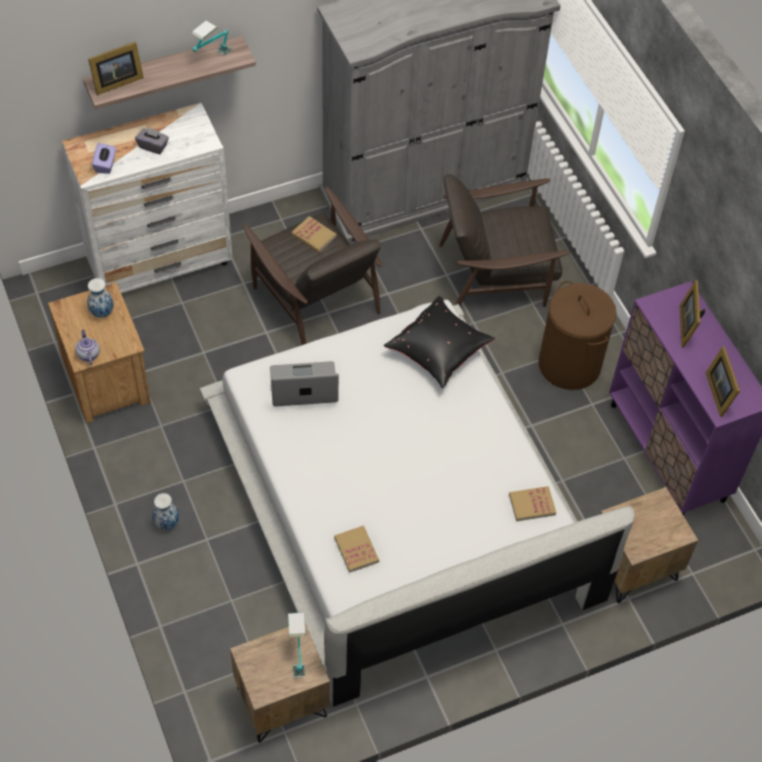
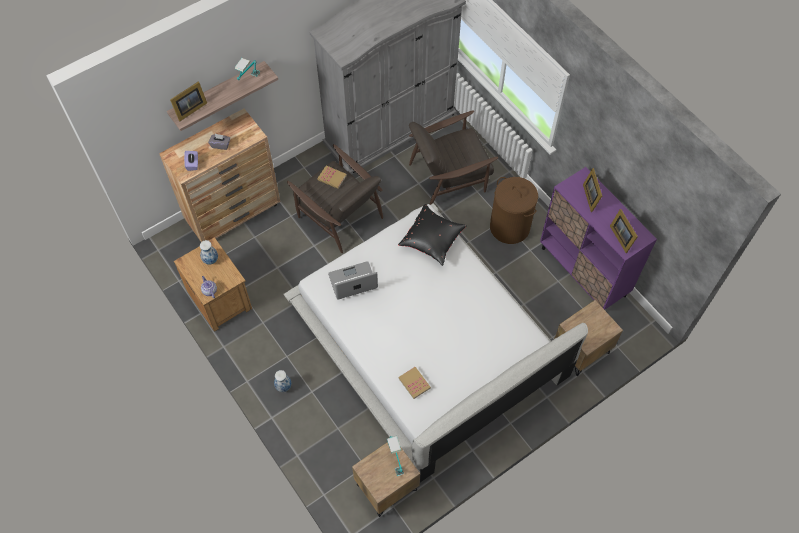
camera: 10 degrees left, 5 degrees up
white dresser [62,103,233,293] -> brown dresser [159,109,280,242]
book [509,486,556,521] -> none

